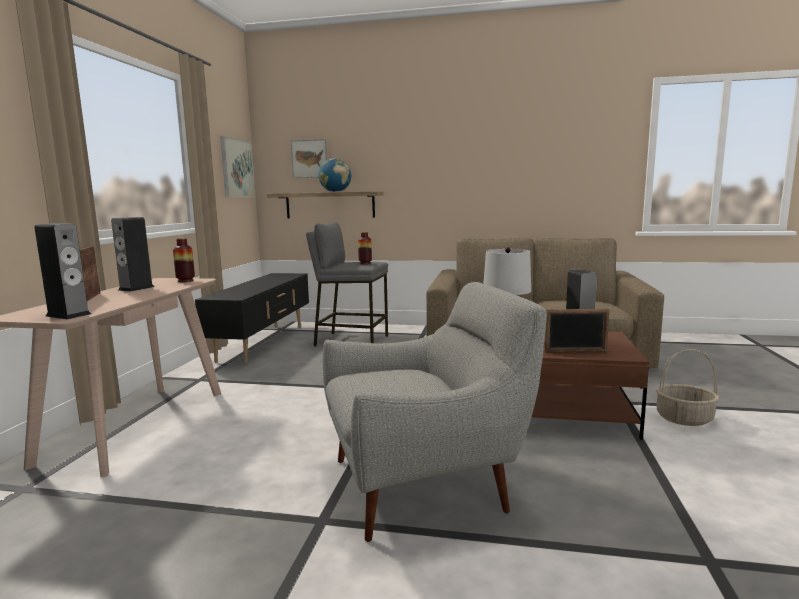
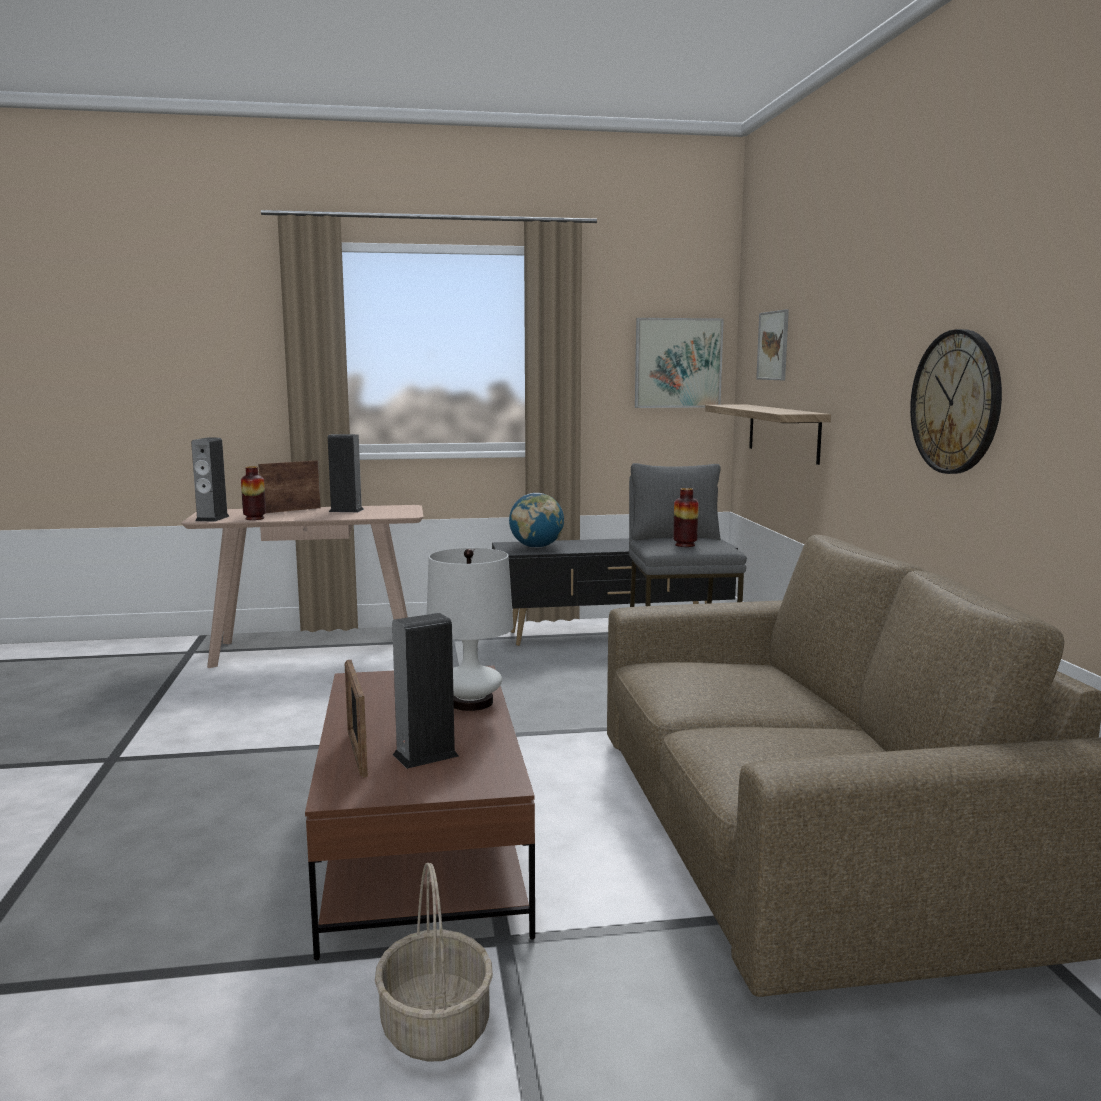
camera: 70 degrees right, 0 degrees up
vase [173,238,195,282] -> vase moved to [241,466,266,520]
globe [319,159,351,192] -> globe moved to [509,493,564,548]
grey armchair [323,282,547,542] -> none
none -> wall clock [910,329,1002,474]

